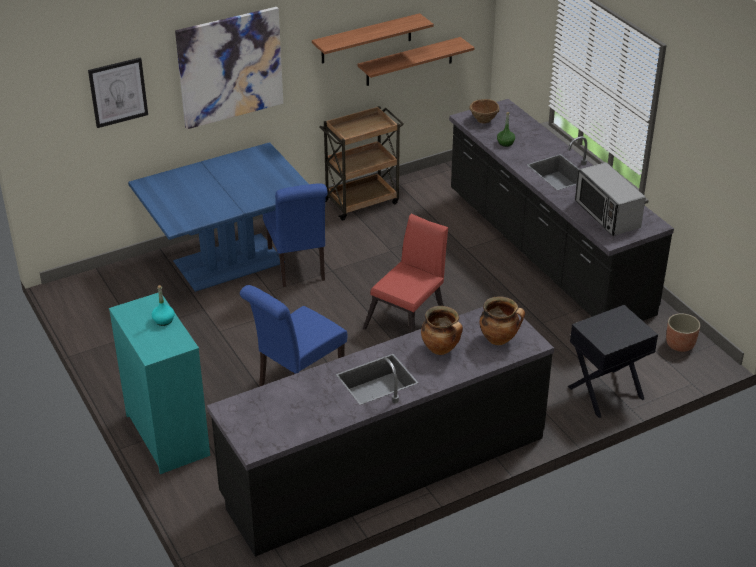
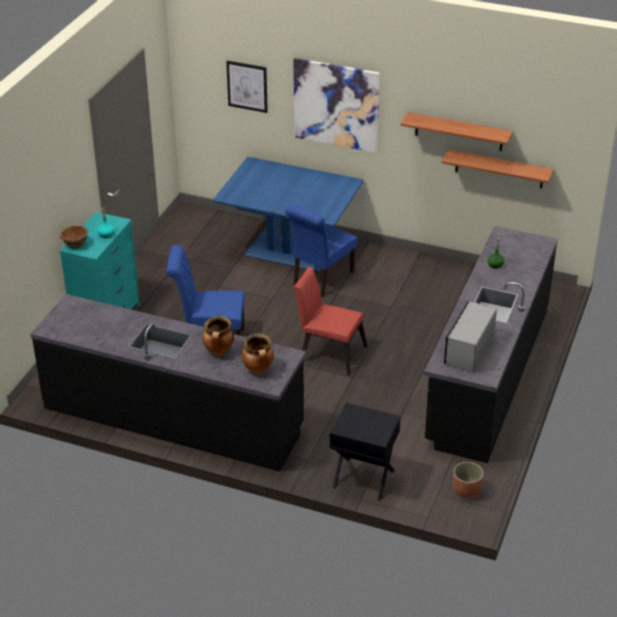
camera: 50 degrees right, 0 degrees up
brown cart [320,106,404,221] -> none
red chair [363,214,448,333] -> red chair turned 150 degrees counterclockwise [294,266,368,376]
brown bowl [469,99,500,123] -> brown bowl moved to [60,225,88,249]

